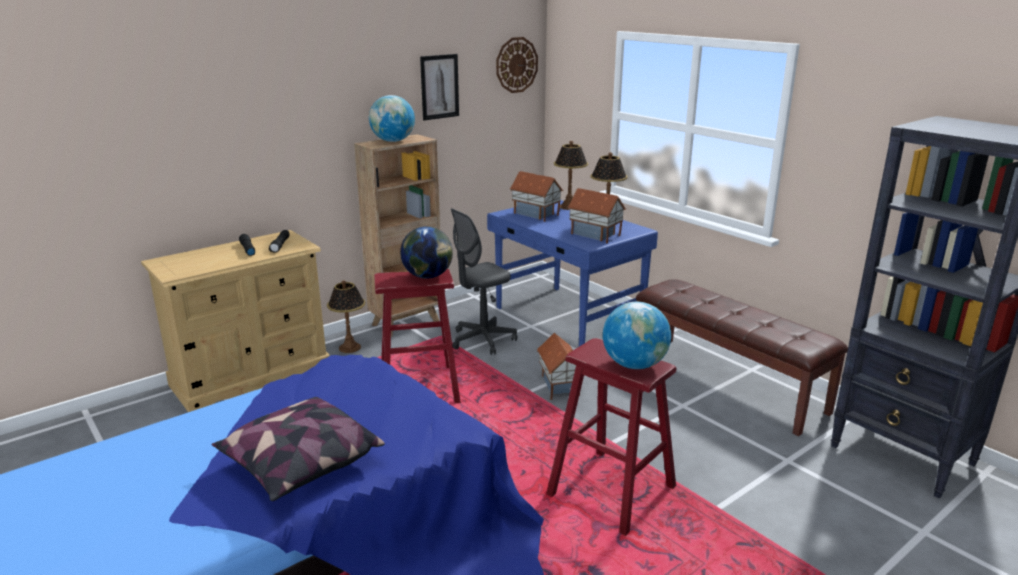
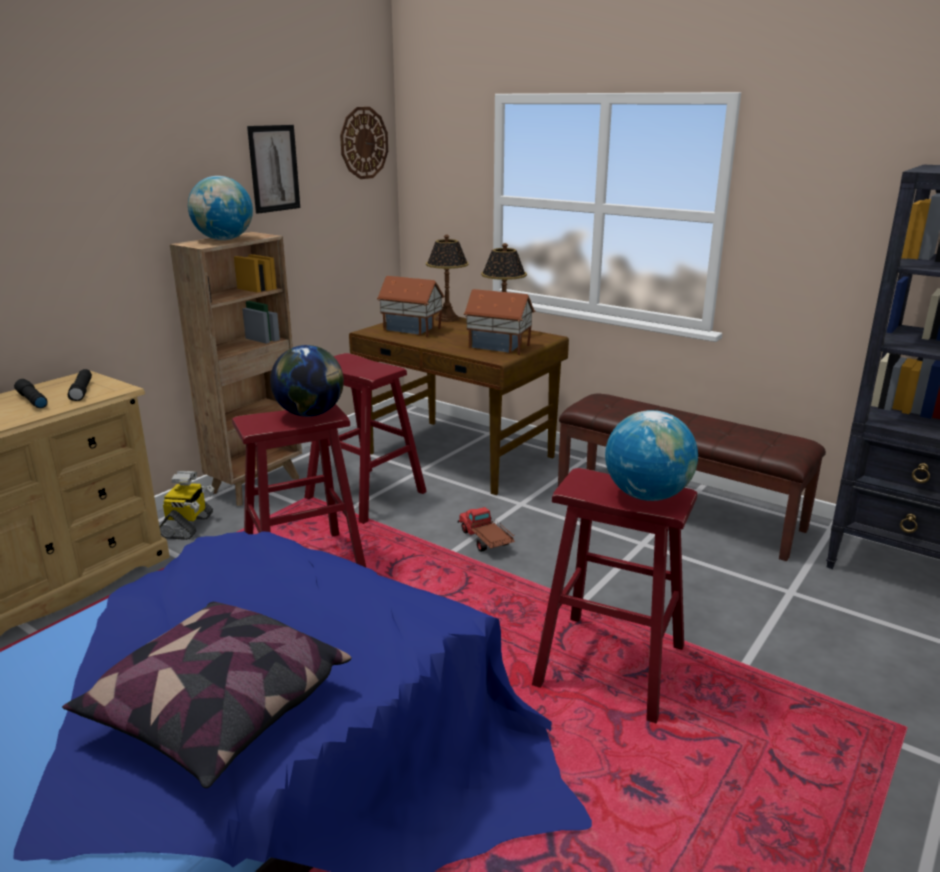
camera: 15 degrees left, 0 degrees up
table lamp [327,280,365,353] -> toy robot [159,471,214,540]
grey office chair [451,209,517,355] -> red stool [304,353,427,524]
blue desk [487,200,658,346] -> brown desk [349,313,569,495]
toy house [537,333,580,400] -> toy truck [458,507,515,552]

